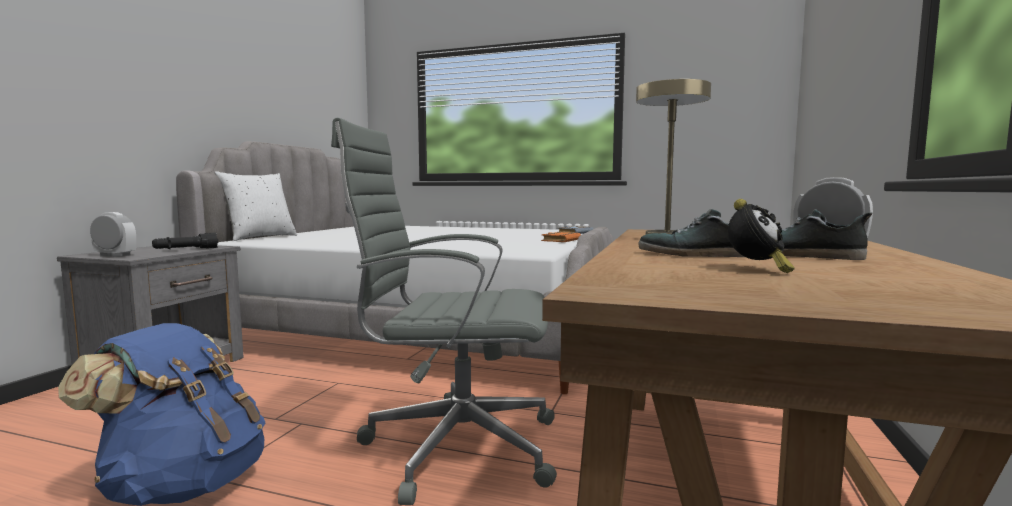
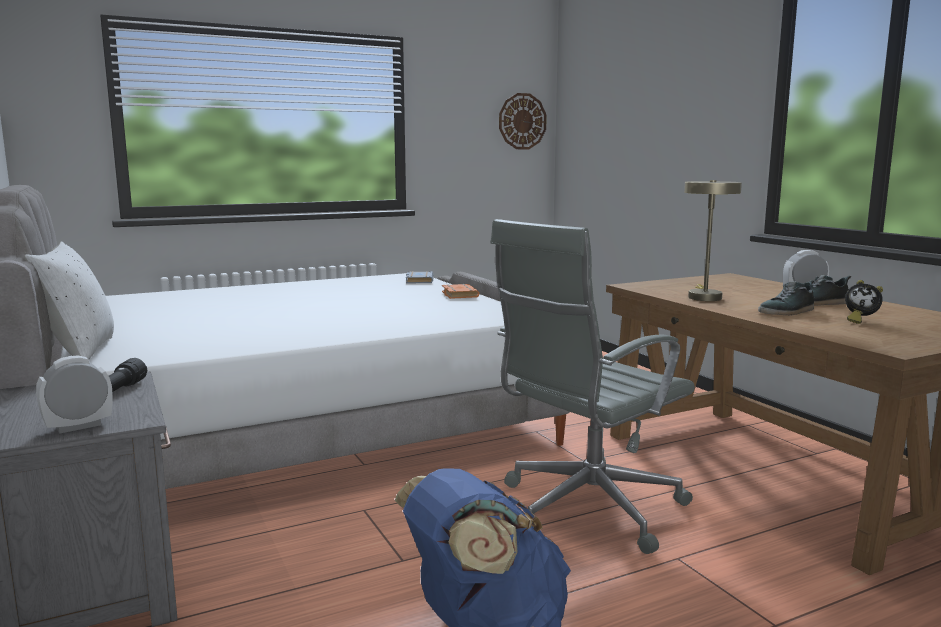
camera: 45 degrees left, 5 degrees up
alarm clock [728,199,795,273] -> alarm clock turned 120 degrees clockwise [845,280,883,324]
none -> wall clock [499,93,547,149]

